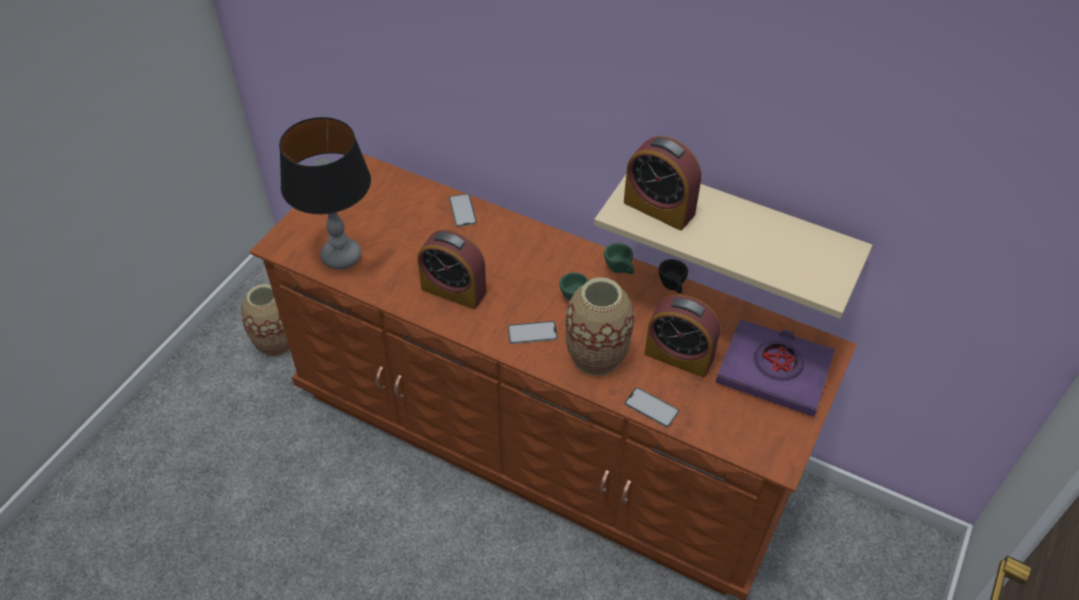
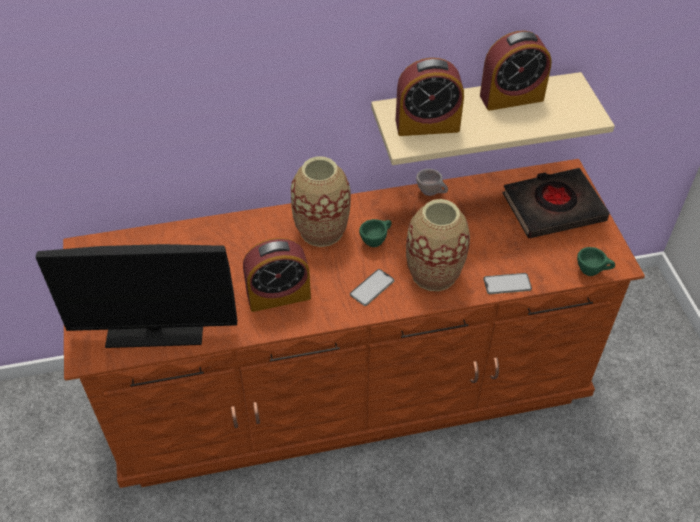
camera: 40 degrees left, 0 degrees up
vase [241,284,290,357] -> vase moved to [291,157,351,247]
table lamp [279,117,371,270] -> monitor [35,244,237,348]
phone [449,194,477,227] -> none
green cup [604,243,634,274] -> green cup moved to [577,247,615,276]
alarm clock [644,295,721,378] -> alarm clock moved to [480,31,552,111]
black cup [659,259,688,294] -> beige cup [416,169,448,196]
purple book [716,319,835,416] -> black book [502,168,610,238]

